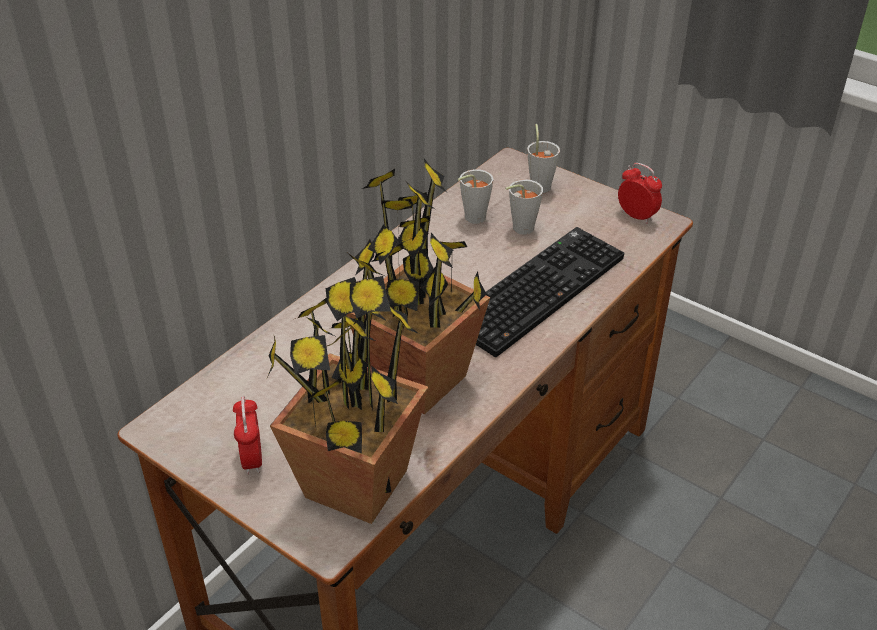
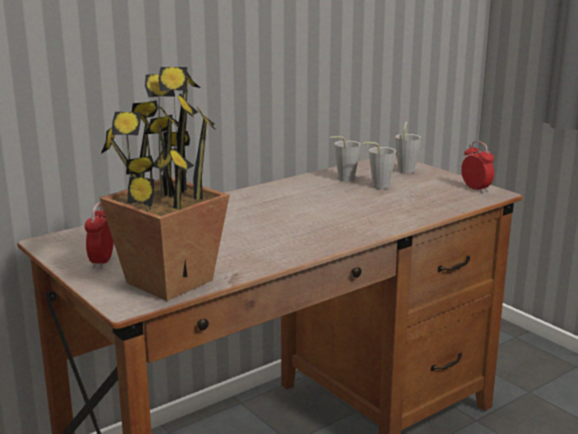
camera: 15 degrees right, 20 degrees down
potted plant [346,158,490,415] -> none
keyboard [476,227,624,357] -> none

